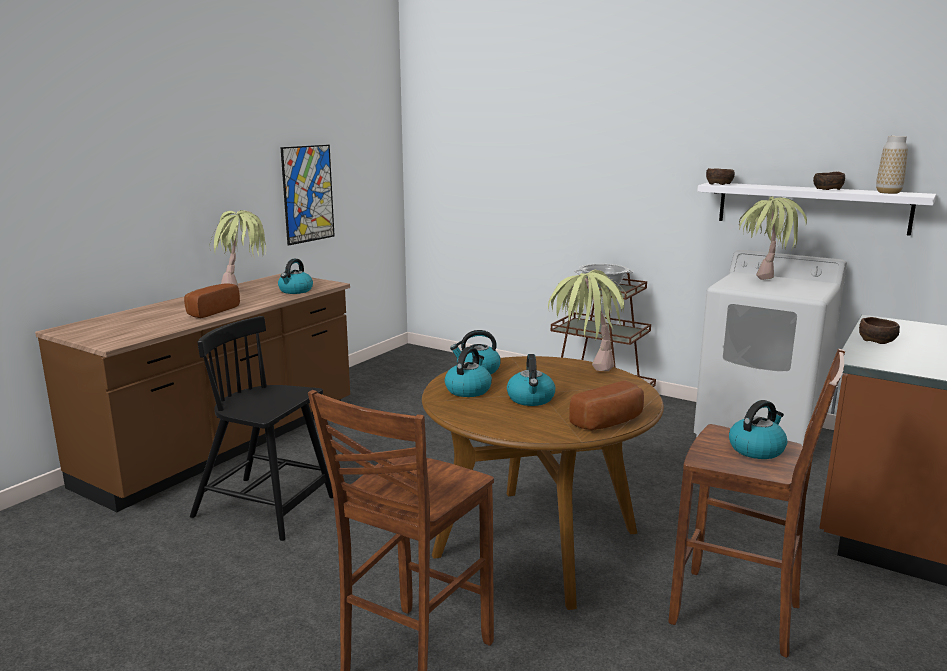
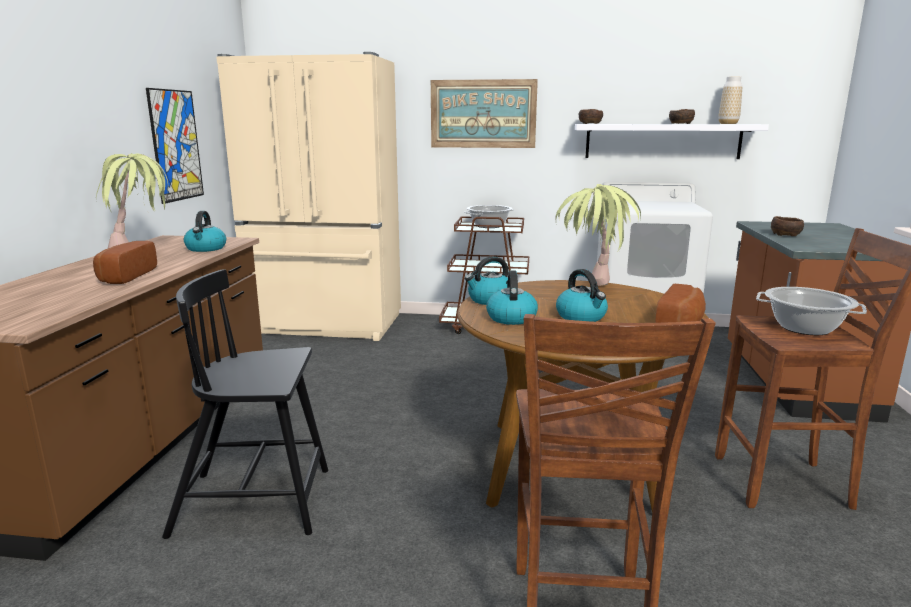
camera: 25 degrees left, 0 degrees up
kettle [729,400,787,459] -> cooking pot [756,287,867,335]
potted plant [739,197,807,280] -> none
none -> beige fridge [216,52,401,341]
none -> picture [431,79,538,148]

